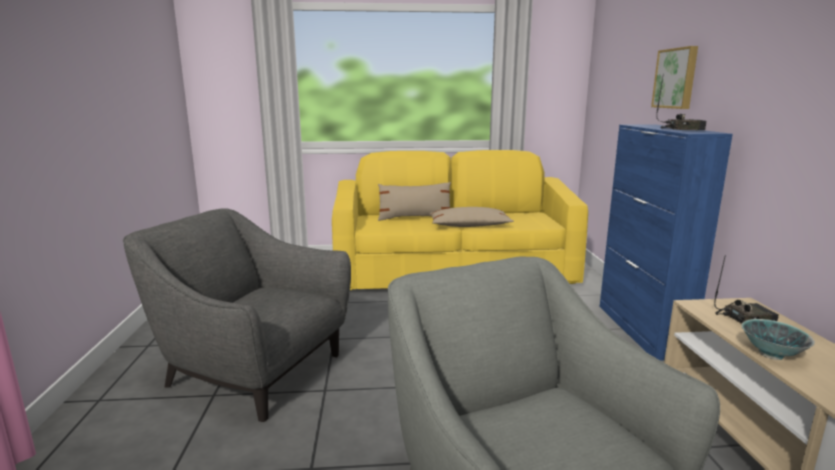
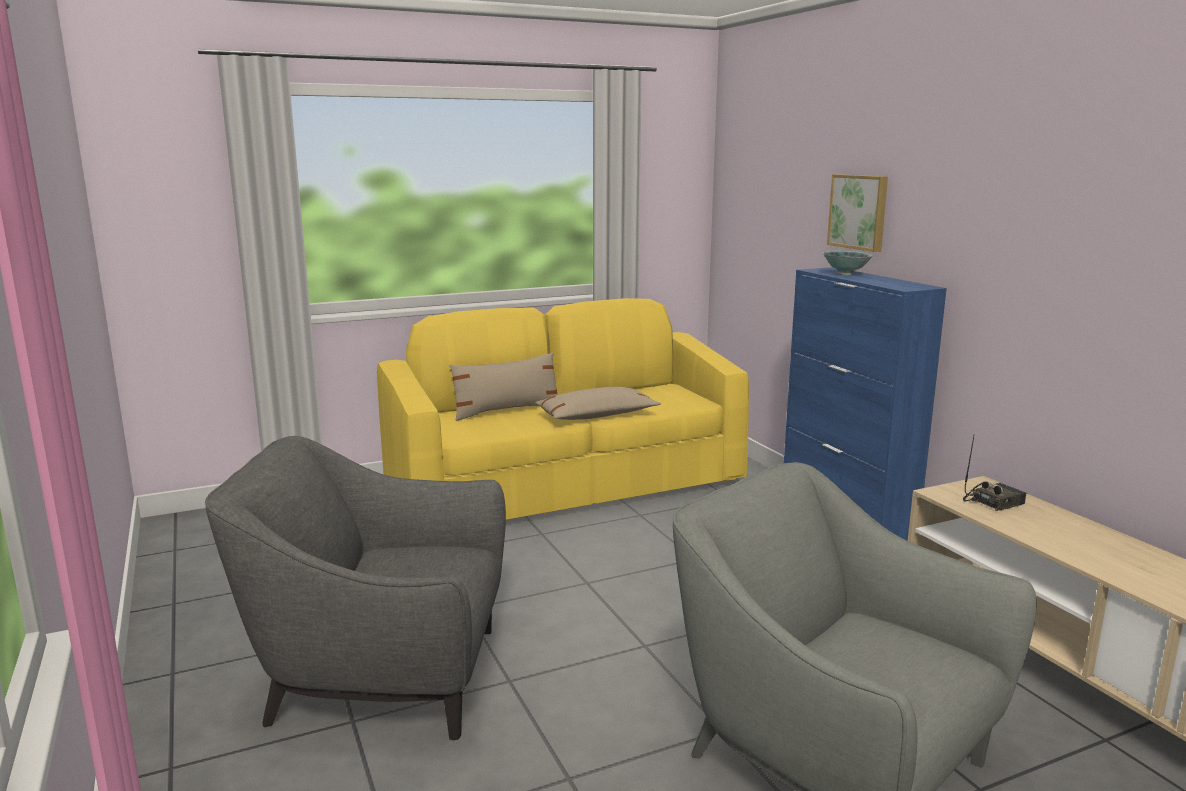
camera: 20 degrees left, 0 degrees up
radio [656,73,707,130] -> none
bowl [742,319,815,360] -> bowl moved to [823,251,872,275]

